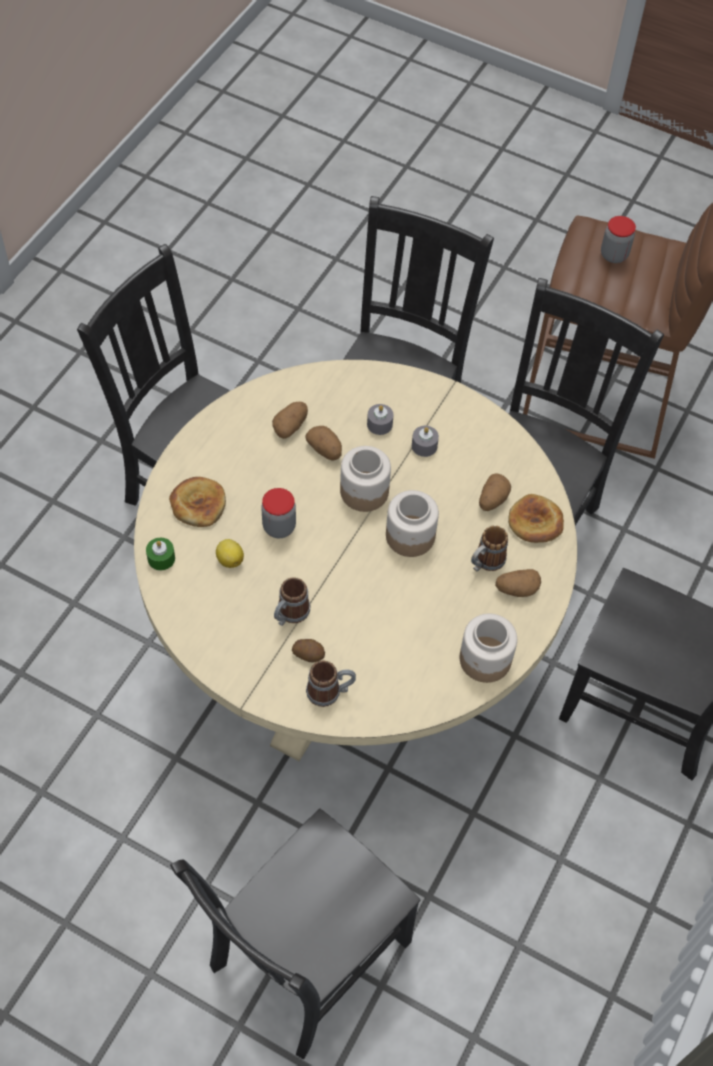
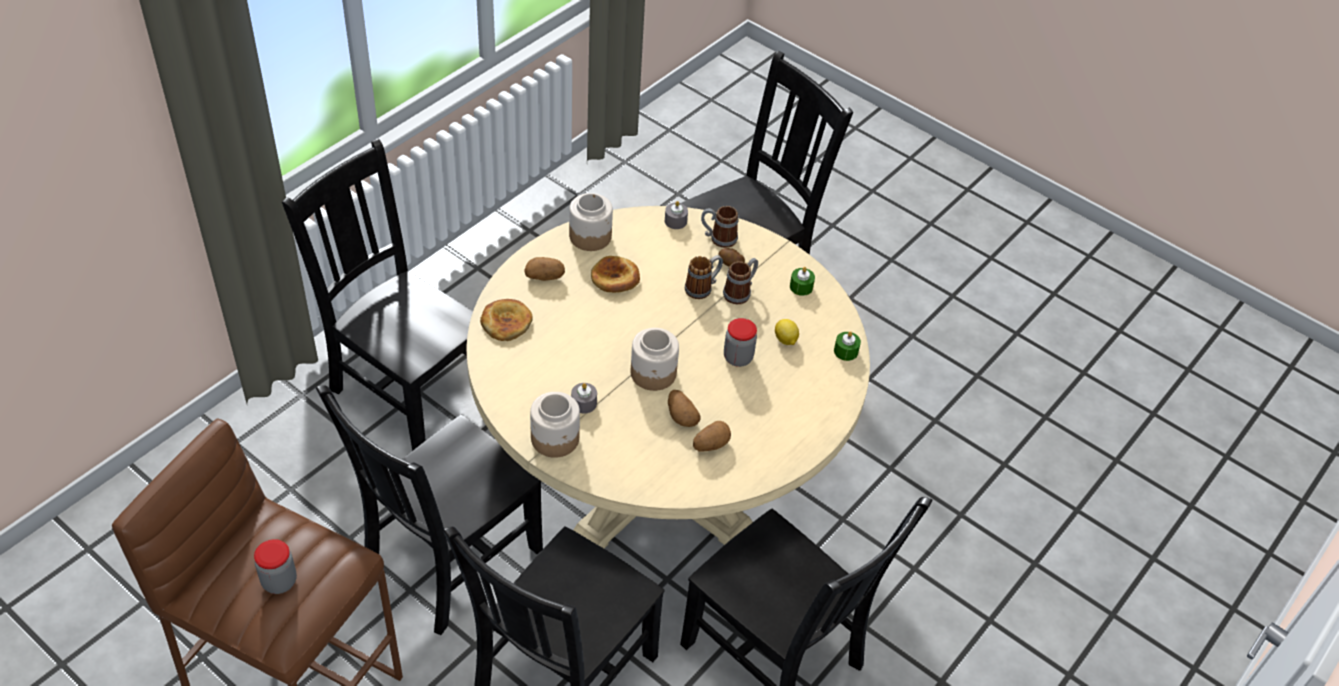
camera: 170 degrees left, 10 degrees down
bread [169,477,226,527] -> bread moved to [591,256,640,293]
grey candle [367,404,393,435] -> grey candle moved to [665,201,688,229]
jar [386,490,439,557] -> jar moved to [530,392,580,458]
mug [471,526,508,572] -> mug moved to [685,255,723,299]
potato [479,473,511,511] -> none
none -> green candle [790,267,815,296]

